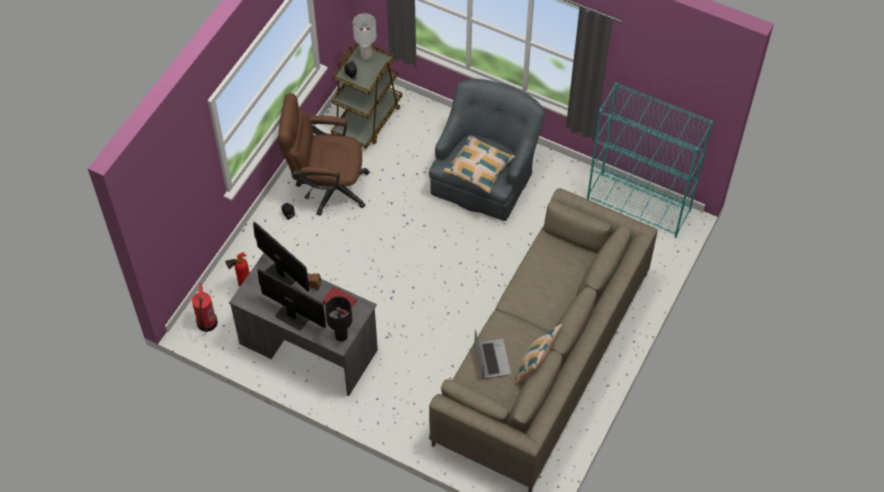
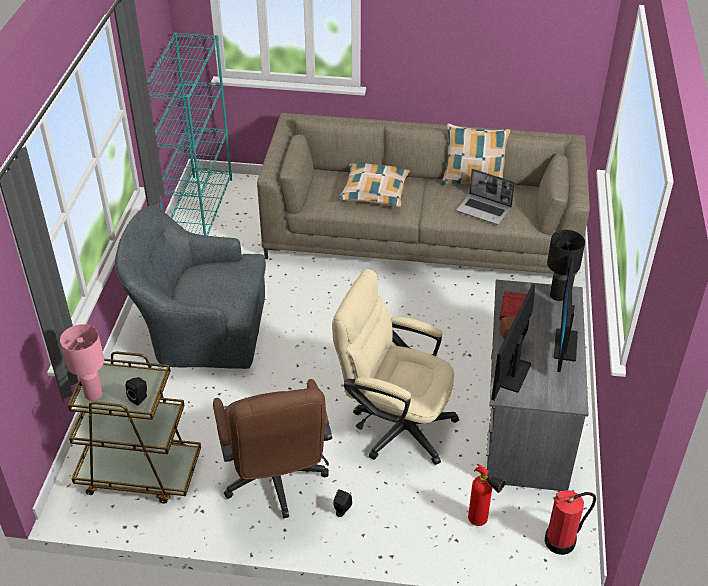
camera: 110 degrees left, 15 degrees down
white table lamp [353,13,377,59] -> pink table lamp [60,324,104,401]
pillow [444,134,515,193] -> pillow moved to [338,163,410,207]
laptop [475,329,511,379] -> laptop turned 120 degrees counterclockwise [456,169,515,225]
none -> beige office chair [332,269,459,465]

